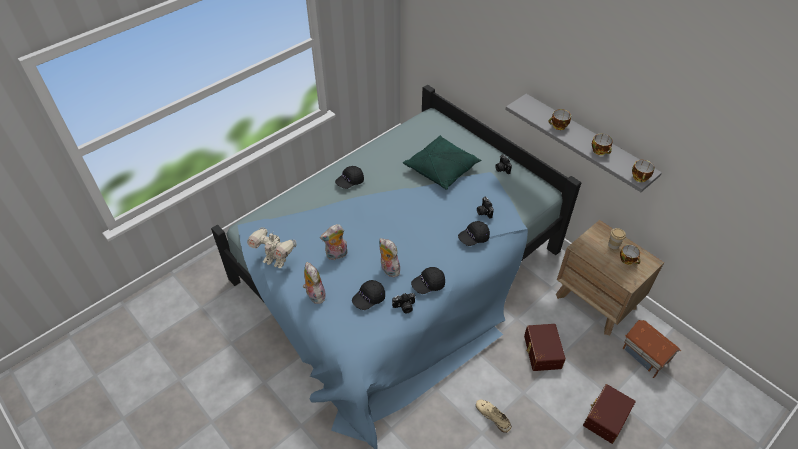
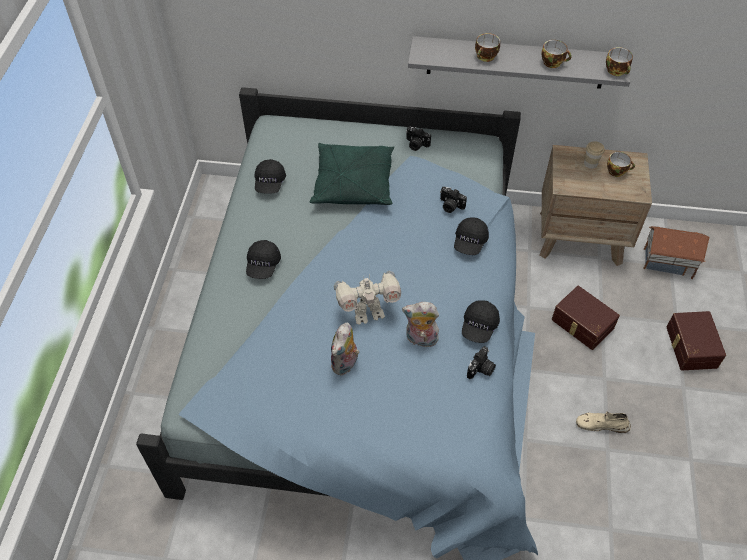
camera: 40 degrees left, 5 degrees up
toy robot [247,227,297,268] -> toy robot moved to [334,271,401,325]
plush toy [303,262,326,304] -> none
black cap [352,280,385,310] -> black cap moved to [255,159,286,194]

